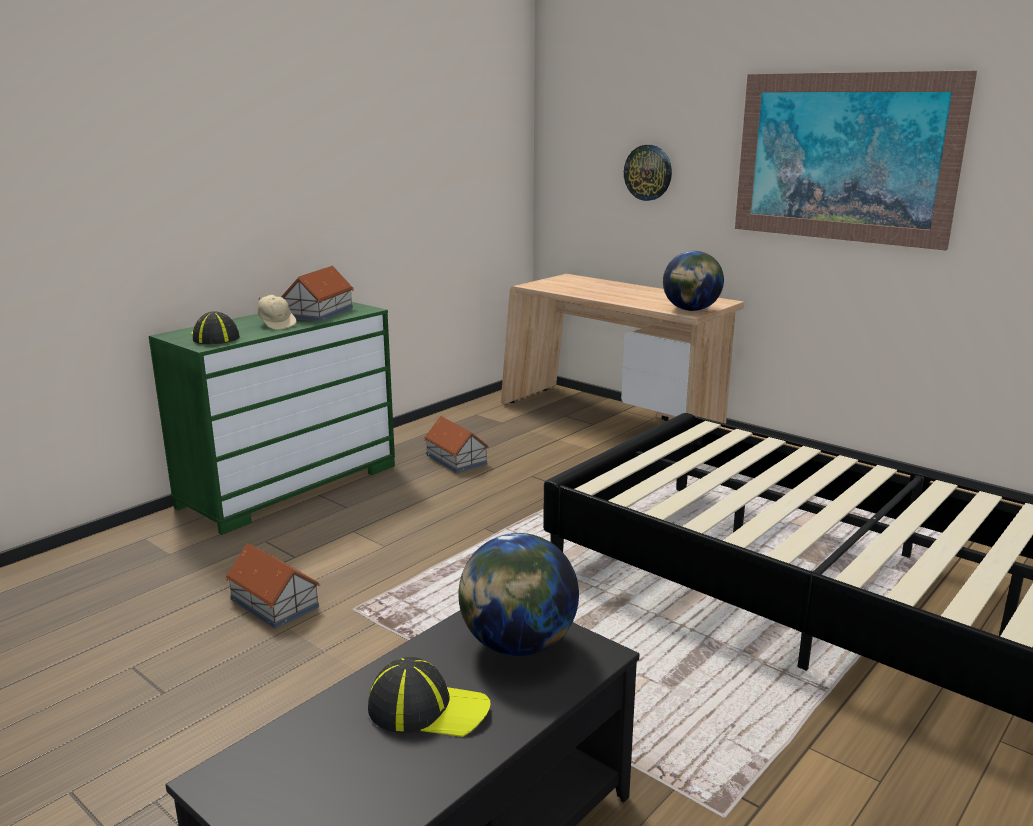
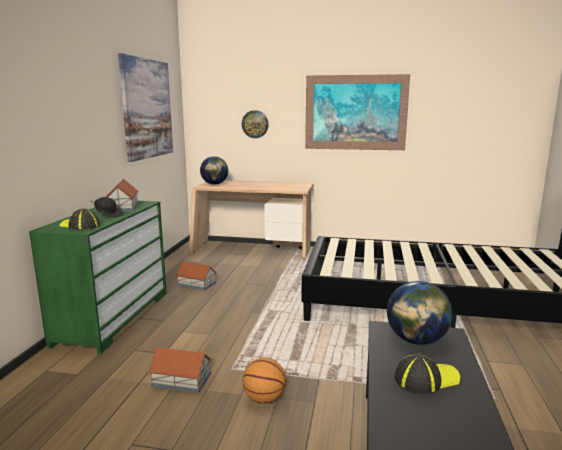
camera: 30 degrees left, 5 degrees down
beige cap [258,295,297,330] -> black cap [90,197,123,218]
globe [663,251,724,311] -> globe moved to [200,156,228,185]
none -> picture [118,53,173,162]
none -> basketball [243,358,286,404]

